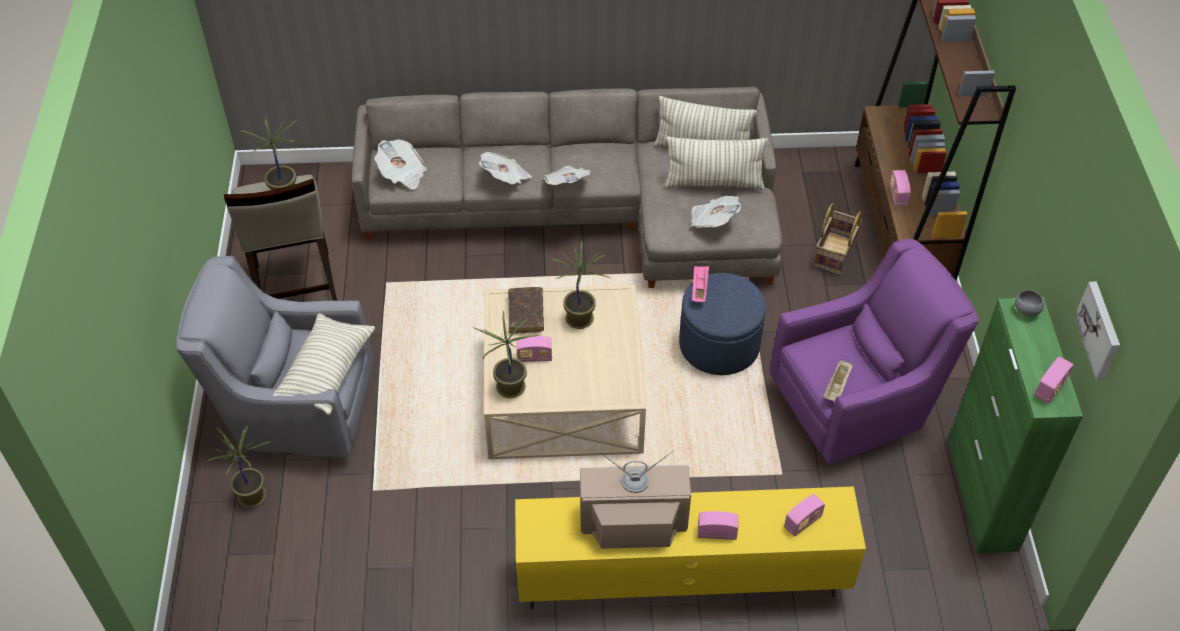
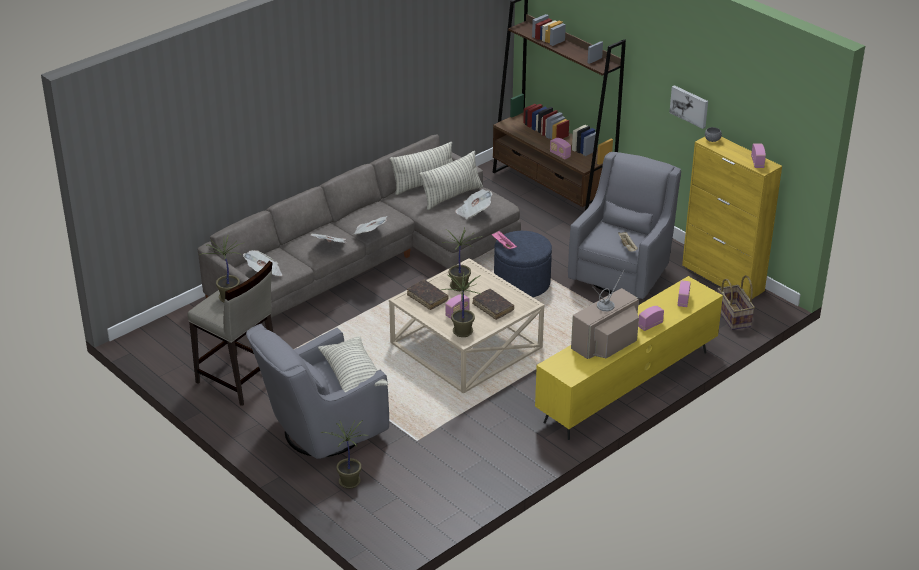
camera: 40 degrees left, 15 degrees down
purple armchair [770,239,979,464] -> grey armchair [568,152,681,299]
basket [813,203,862,275] -> basket moved to [718,275,755,330]
green cabinet [948,297,1083,553] -> yellow cabinet [682,137,782,299]
picture [1074,281,1120,380] -> picture moved to [669,85,708,129]
none -> brown book [472,289,514,320]

